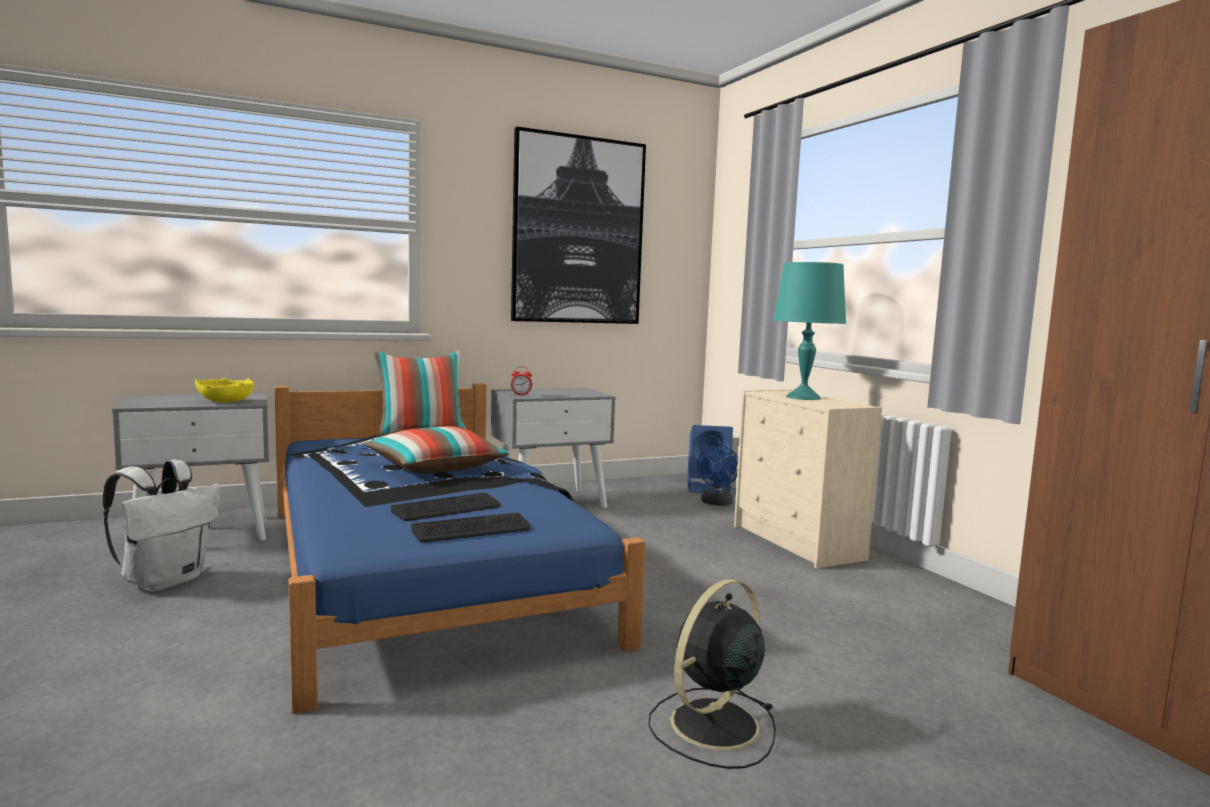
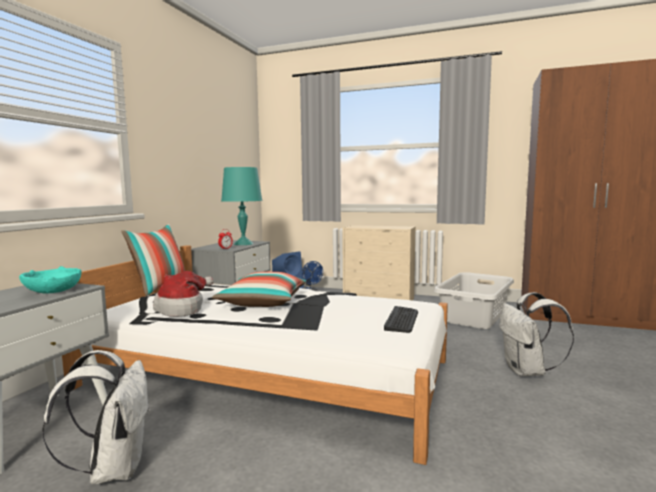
camera: 45 degrees left, 0 degrees up
yellow bowl [195,378,254,403] -> turquoise bowl [19,266,82,293]
blue bed [275,383,646,714] -> white bed [62,245,448,465]
keyboard [391,493,500,521] -> none
picture [511,126,646,324] -> none
black fan [648,579,776,769] -> white backpack [499,292,574,376]
turquoise table lamp [773,262,846,400] -> turquoise table lamp moved to [221,167,262,245]
none -> hat [153,271,214,317]
none -> grey laundry basket [434,272,514,329]

